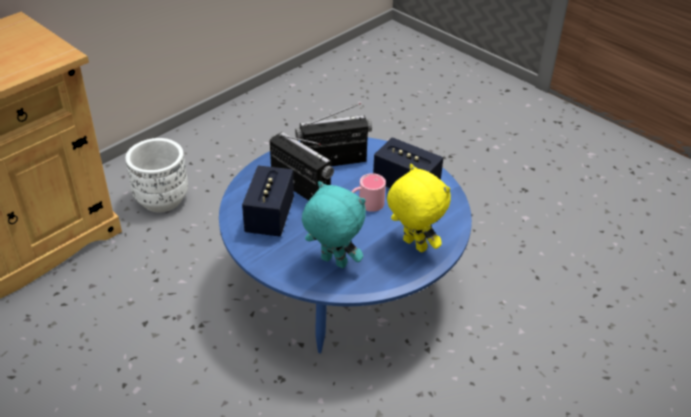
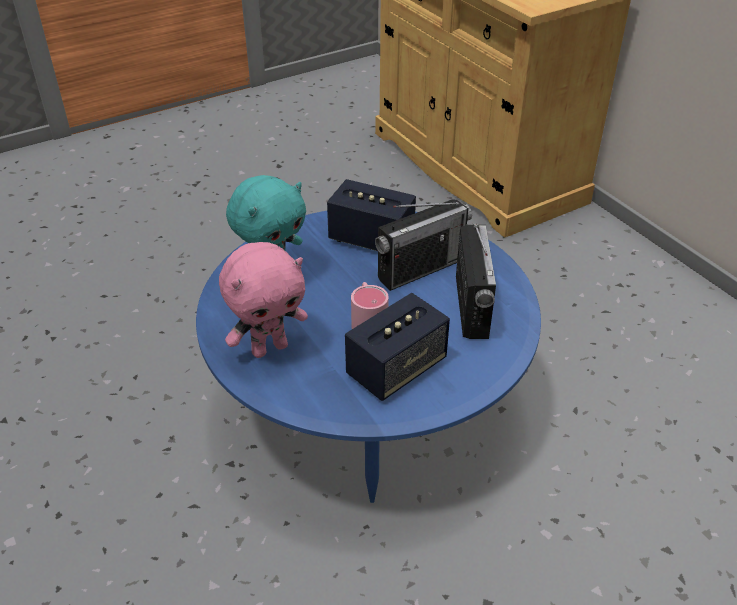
camera: 105 degrees right, 0 degrees up
white planter [126,138,188,213] -> none
yellow plush toy [387,164,451,253] -> pink plush toy [219,242,308,358]

